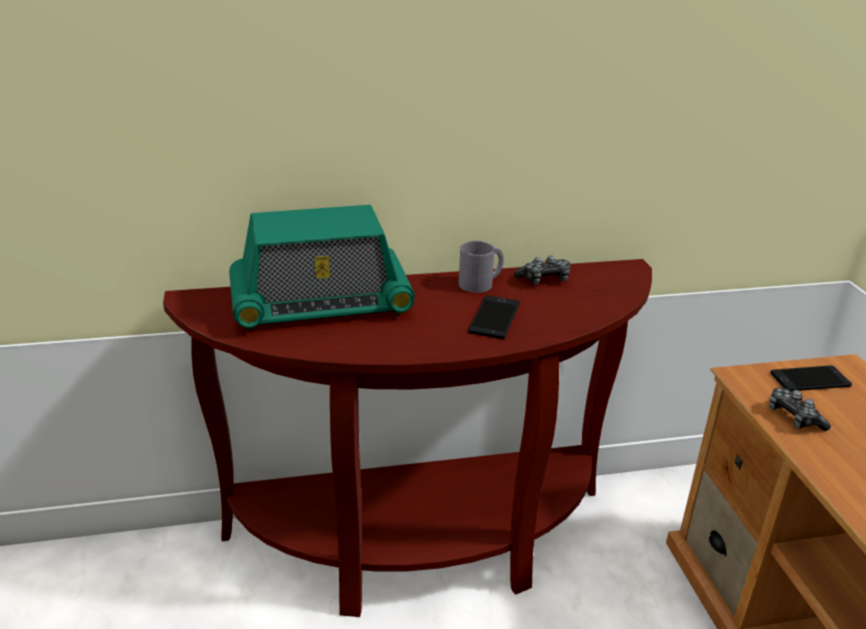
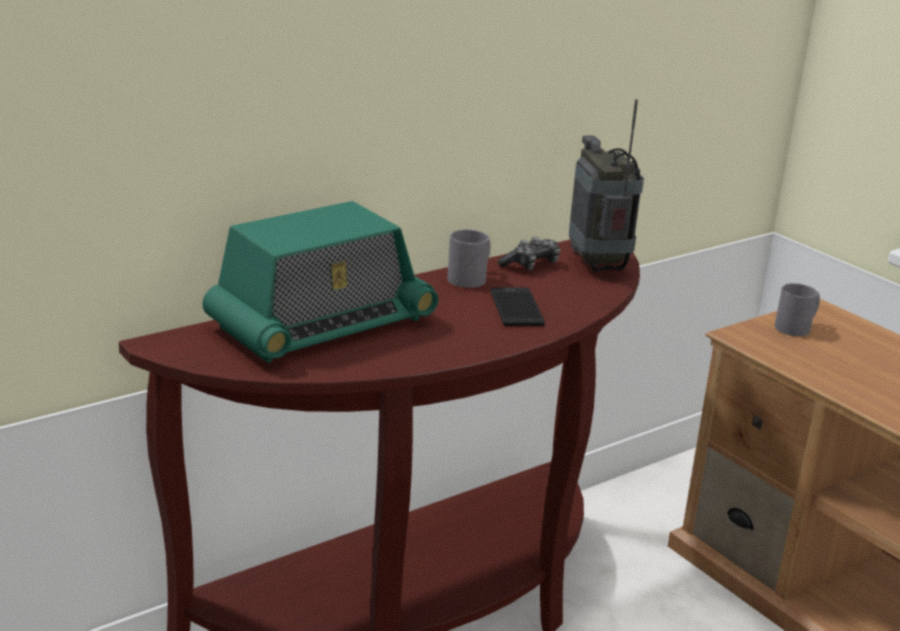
camera: 25 degrees left, 5 degrees down
game controller [769,387,831,431] -> none
phone [770,365,852,391] -> grey mug [775,283,820,336]
none -> radio [569,99,644,272]

